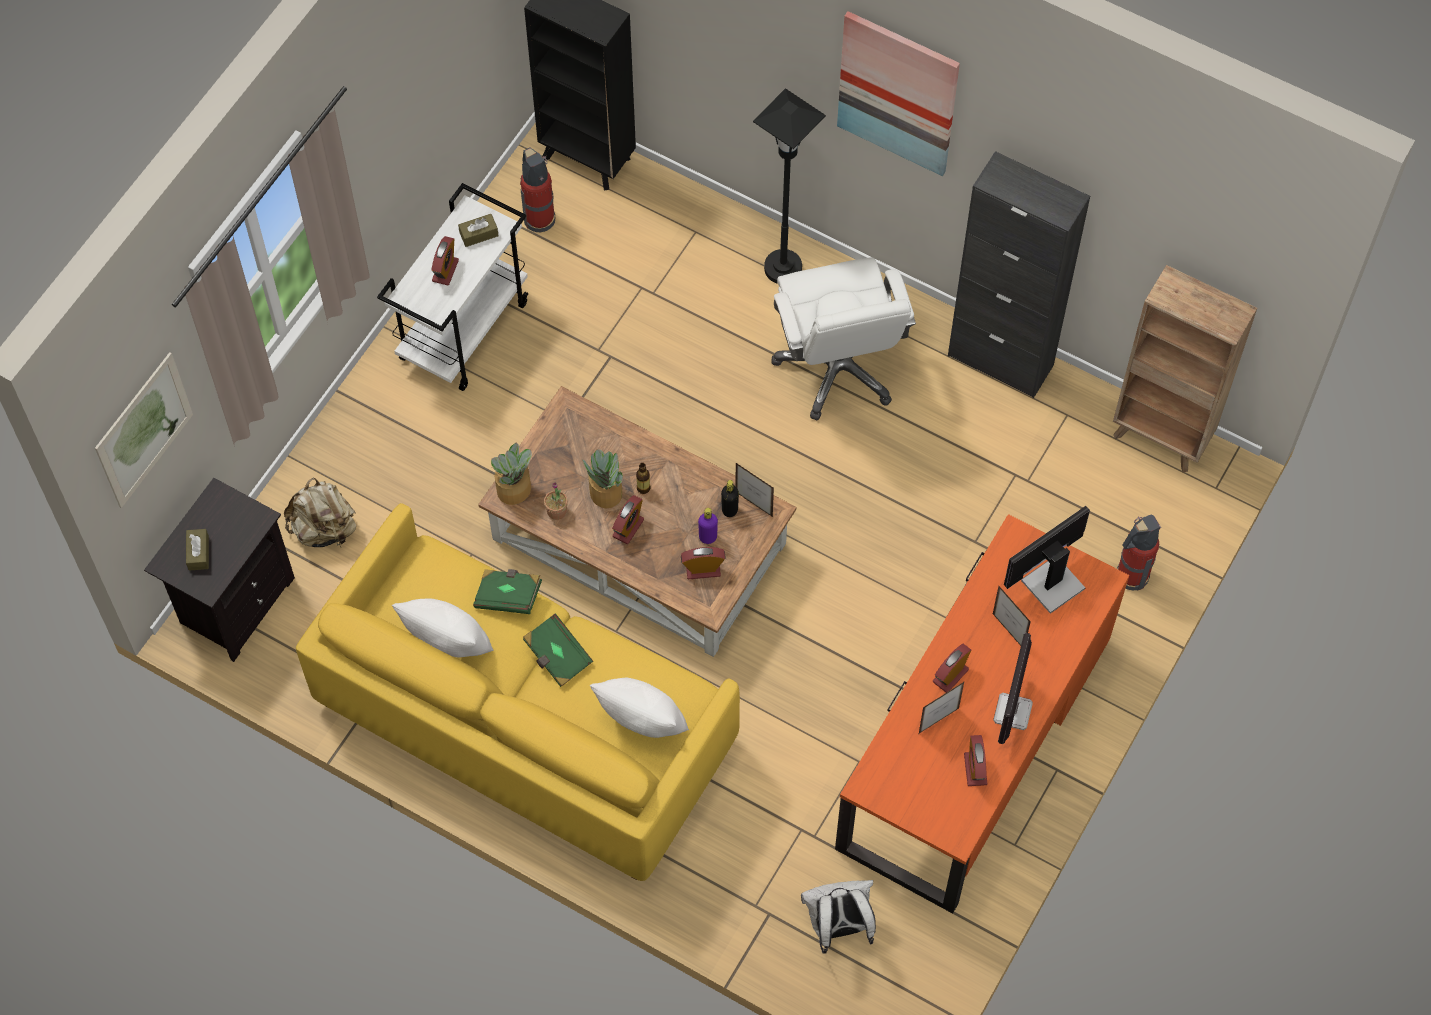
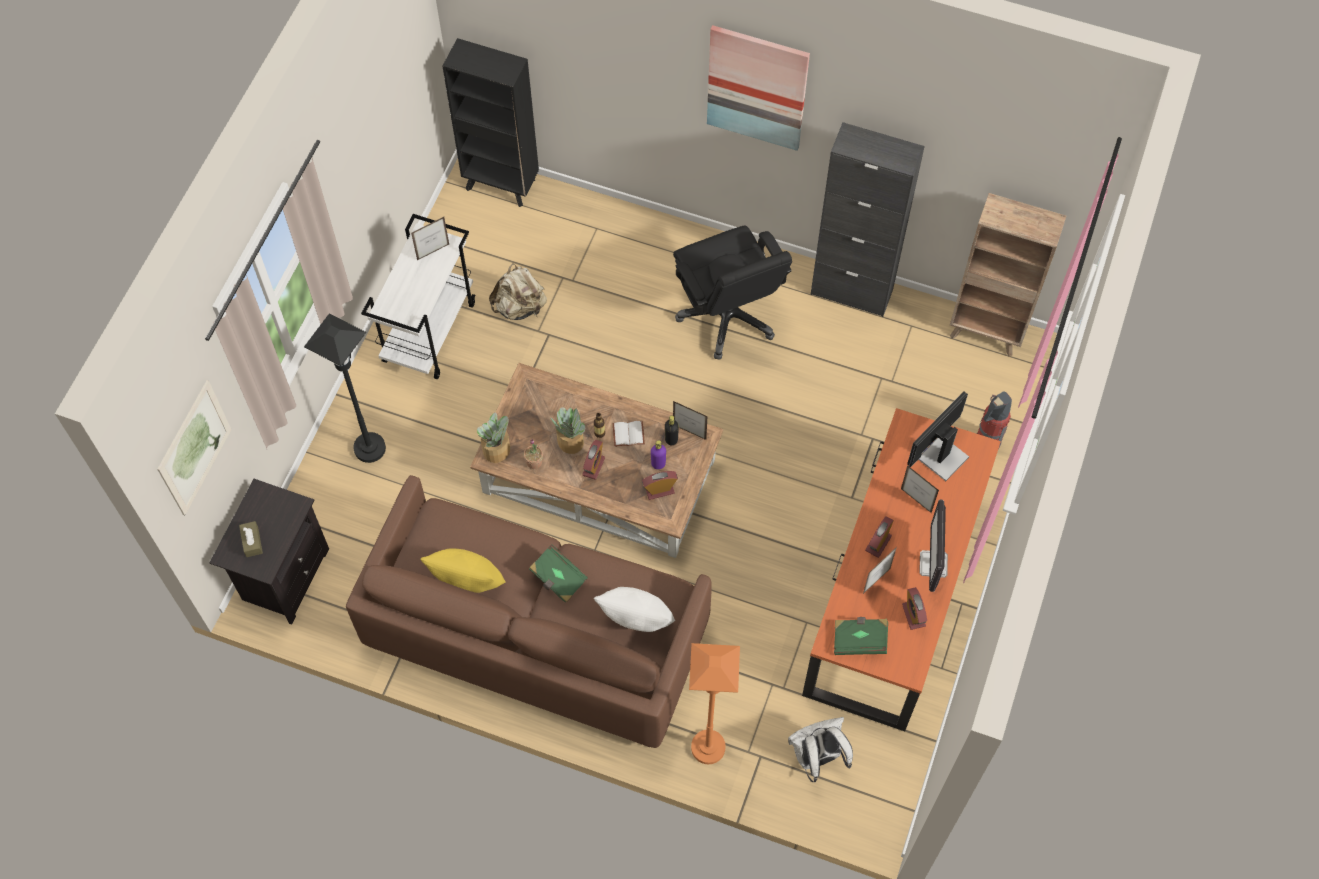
camera: 10 degrees left, 0 degrees up
beige backpack [284,477,356,547] -> beige backpack moved to [489,264,547,320]
yellow sofa [296,503,740,881] -> brown sofa [346,475,712,748]
white pillow [392,598,494,657] -> yellow pillow [420,548,506,593]
alarm clock [431,236,459,285] -> none
brown tissue box [458,214,499,247] -> picture frame [411,217,449,260]
green book [473,569,542,614] -> green book moved to [834,617,888,655]
fire extinguisher [520,148,555,232] -> none
black floor lamp [753,88,826,284] -> black floor lamp moved to [304,314,386,463]
white office chair [771,257,916,420] -> black office chair [673,225,792,360]
none -> white book [613,421,645,447]
none -> orange floor lamp [689,643,740,764]

